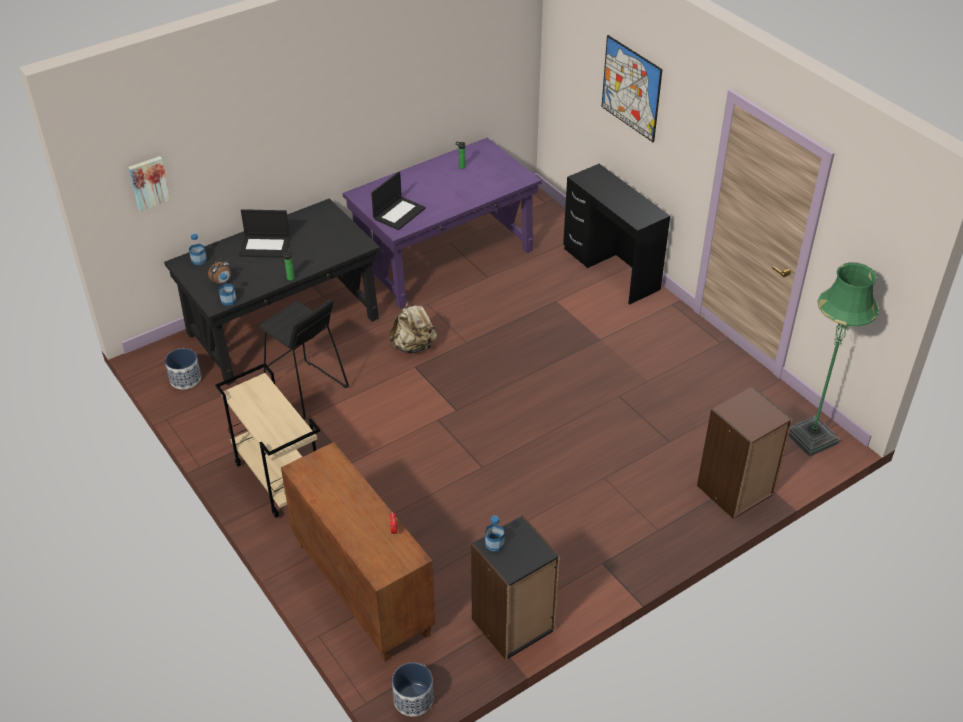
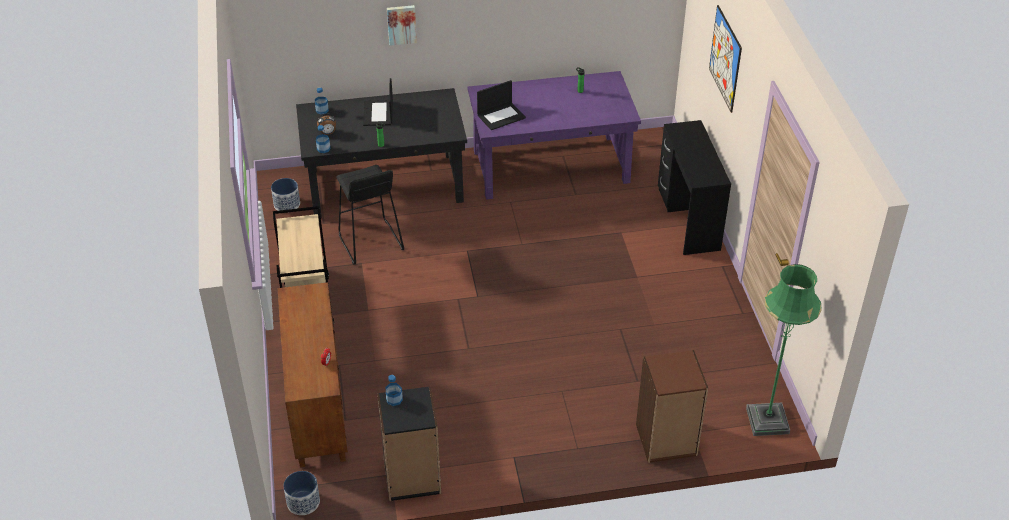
camera: 25 degrees right, 0 degrees up
picture [128,156,171,211] -> picture moved to [387,5,417,46]
laptop [239,209,290,258] -> laptop turned 60 degrees clockwise [363,78,393,126]
beige backpack [389,300,437,353] -> none

